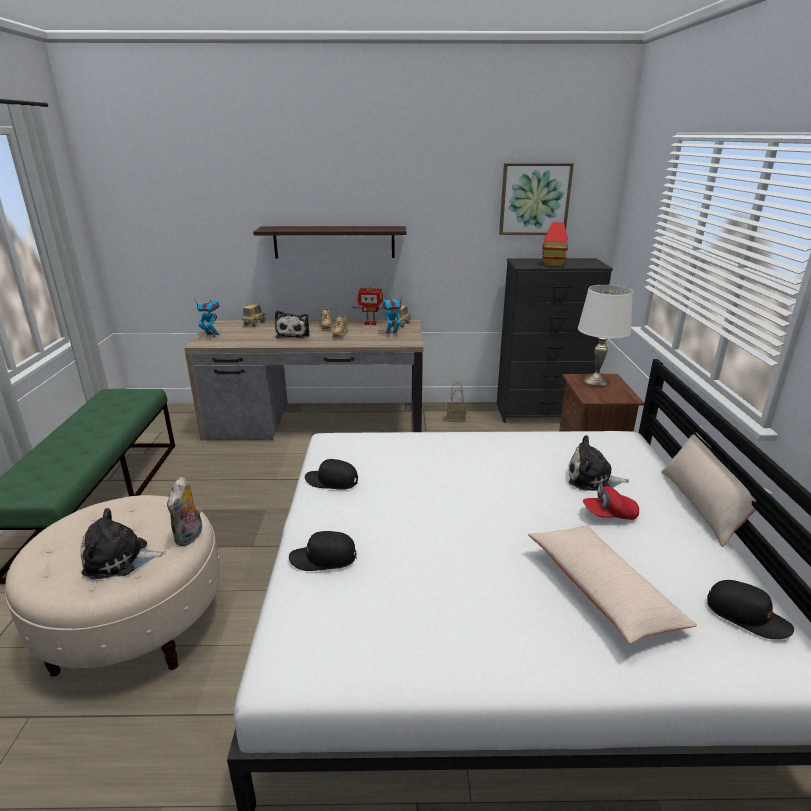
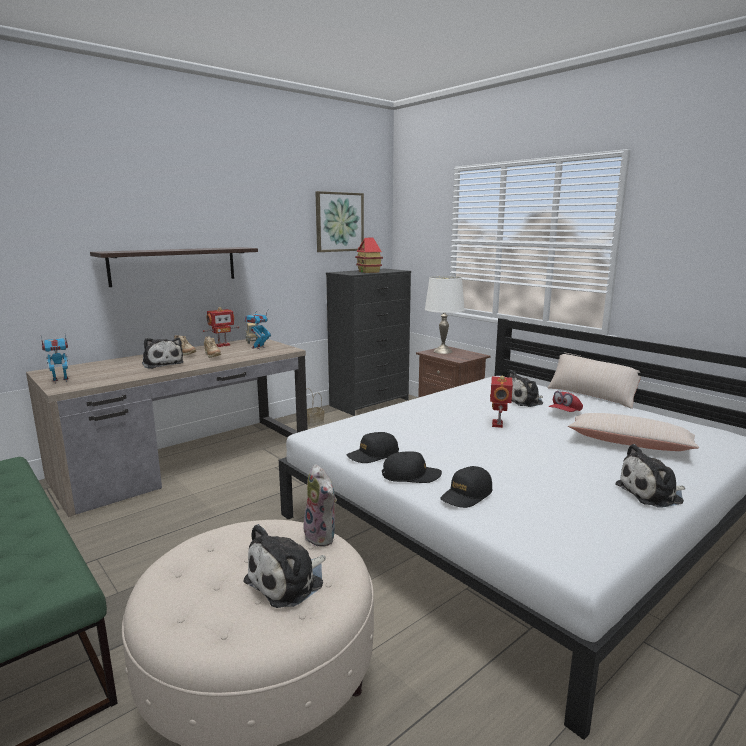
camera: 40 degrees left, 10 degrees down
toy truck [242,304,266,327] -> none
black cap [707,580,794,639] -> black cap moved to [382,451,442,483]
none -> toy robot [490,375,513,428]
none -> plush toy [615,444,685,508]

